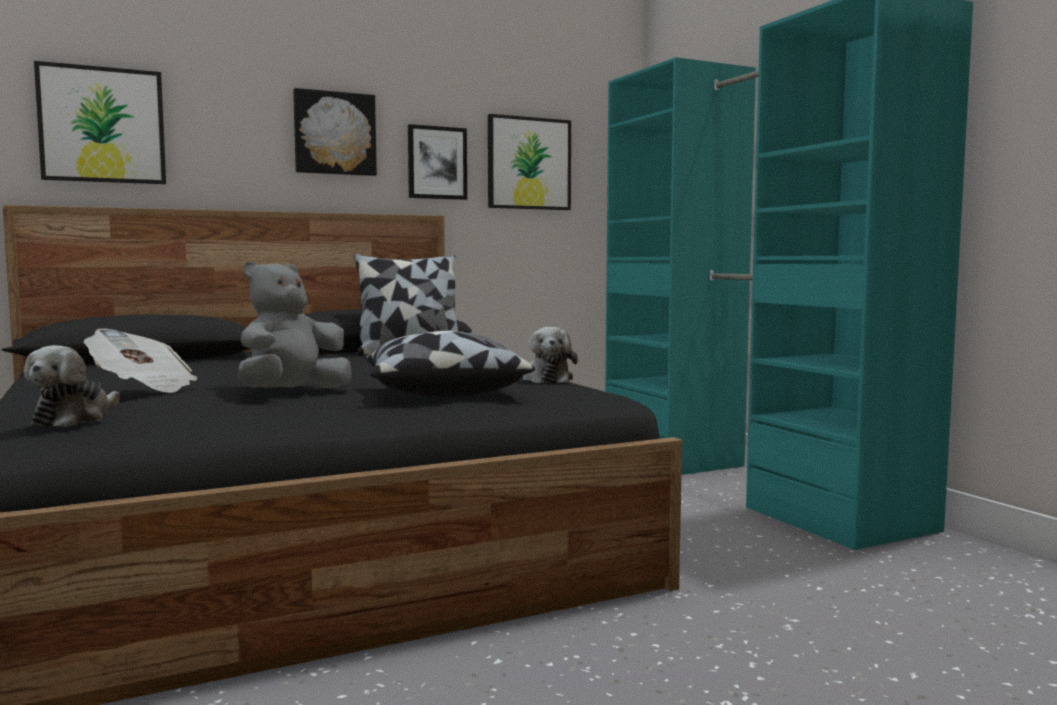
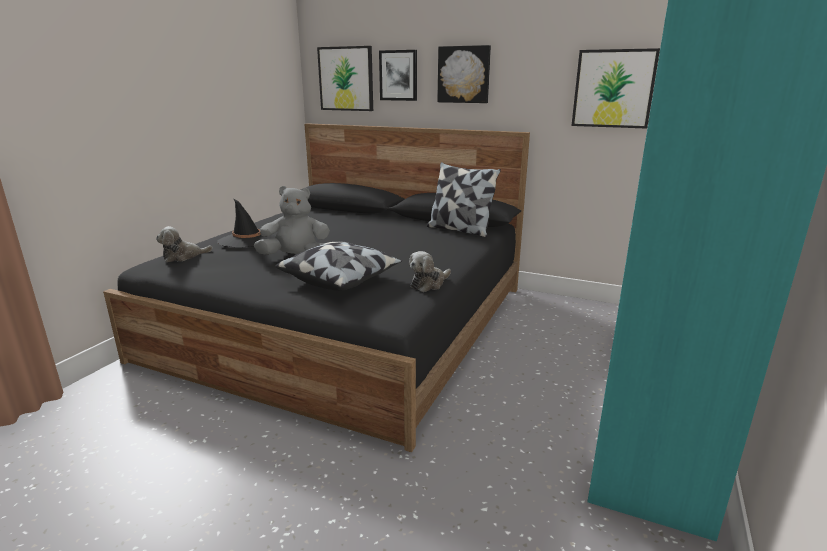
camera: 50 degrees right, 15 degrees up
newspaper [84,329,198,393] -> black hat [217,198,275,248]
picture [408,124,467,200] -> picture moved to [379,50,417,101]

